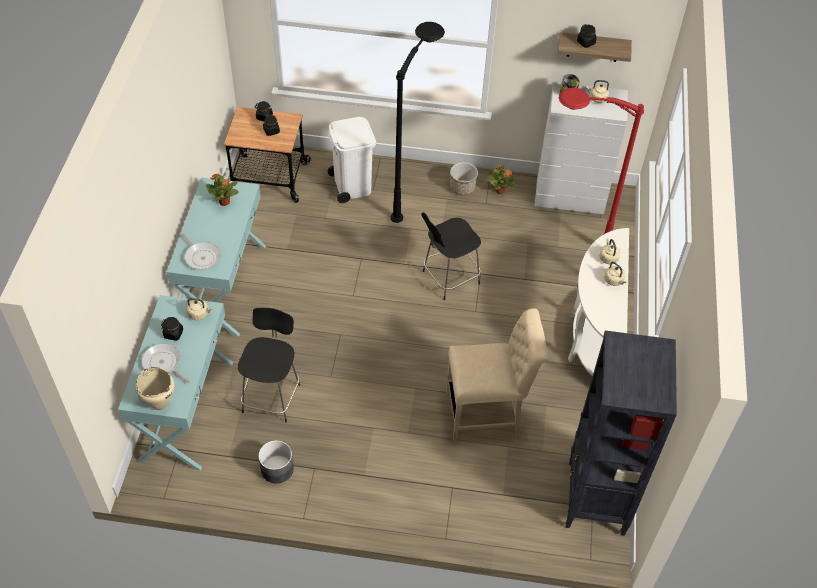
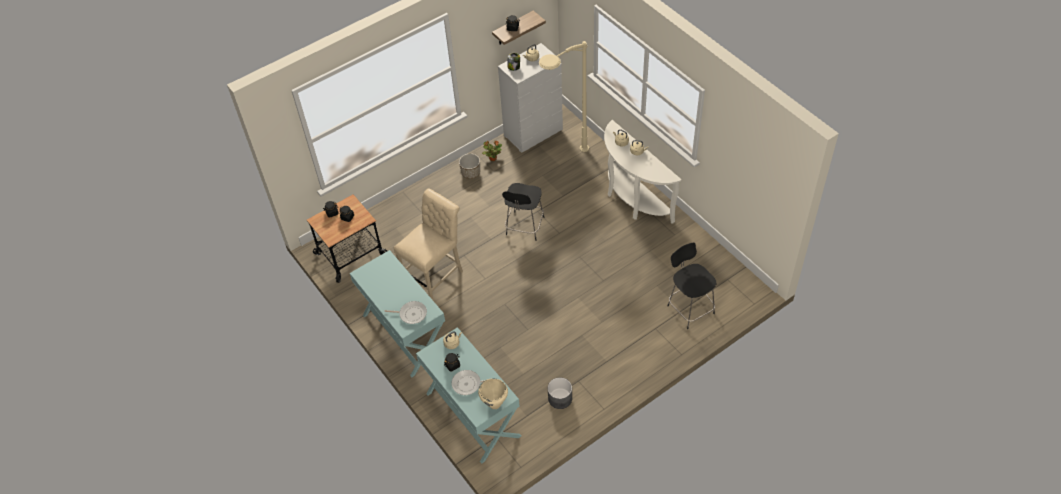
camera: 40 degrees left, 0 degrees up
potted plant [205,173,239,206] -> none
black stool [238,308,300,422] -> black stool moved to [668,242,716,329]
white trash can [328,117,376,203] -> none
black floor lamp [390,22,445,223] -> none
beige chair [446,308,549,441] -> beige chair moved to [393,188,463,300]
red floor lamp [559,88,644,234] -> beige floor lamp [539,41,589,152]
black bookcase [566,330,677,536] -> none

